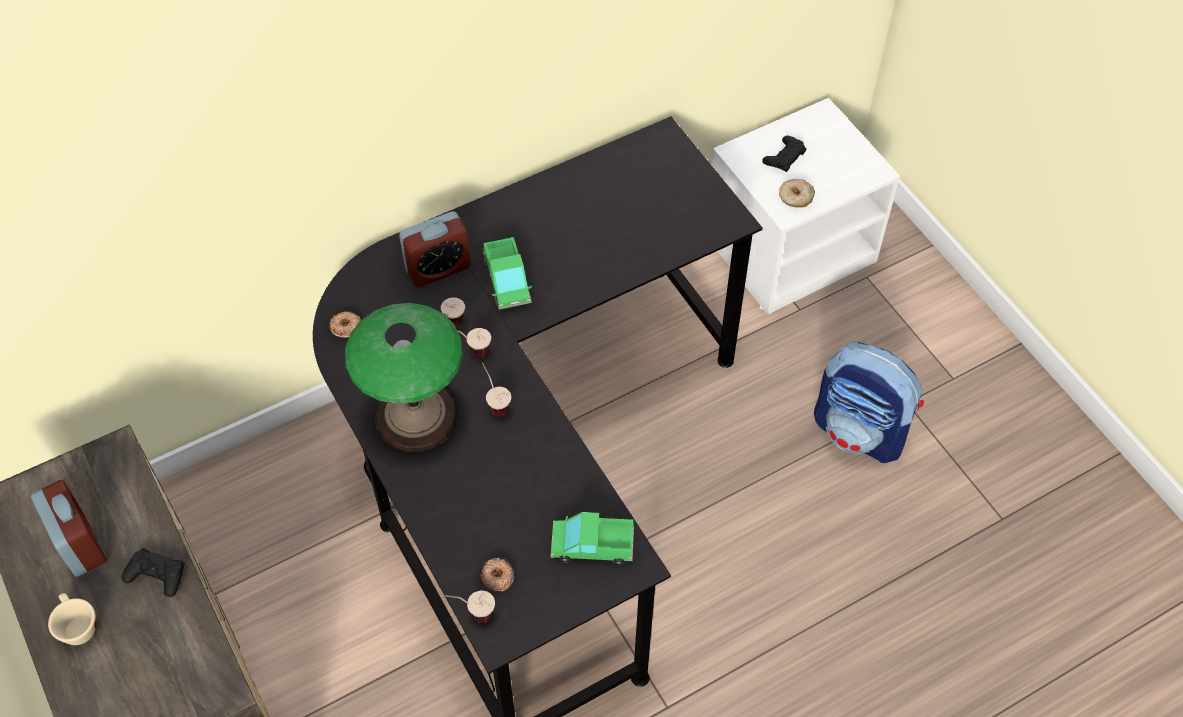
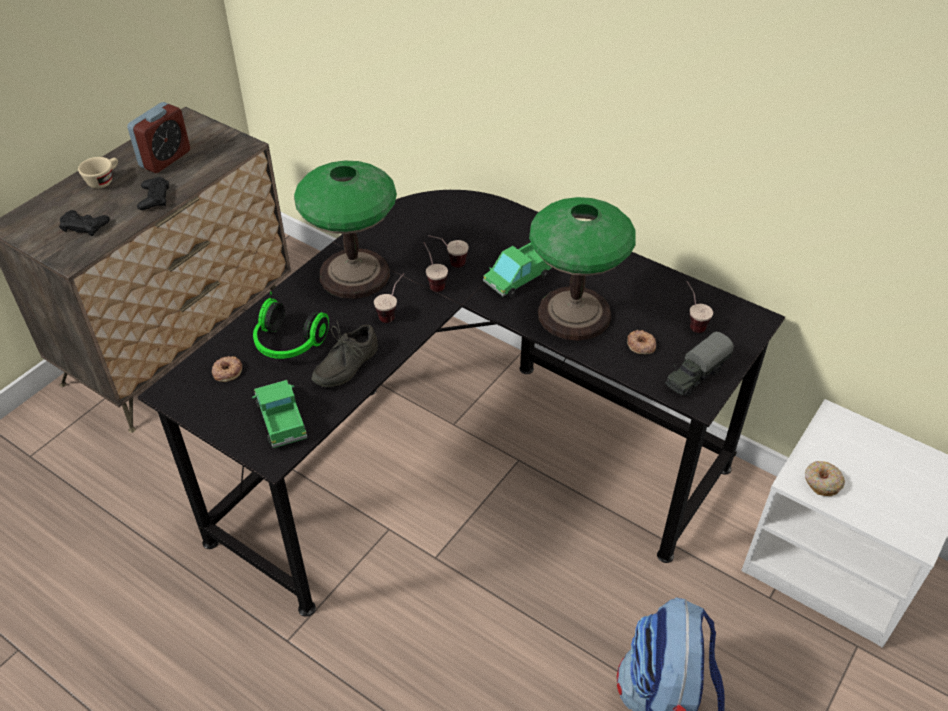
camera: 65 degrees right, 10 degrees down
donut [329,311,361,338] -> donut moved to [627,330,656,354]
alarm clock [399,211,471,288] -> none
cup [442,591,495,623] -> cup moved to [686,281,713,333]
black game controller [762,136,807,172] -> black game controller moved to [59,210,110,236]
none -> headphones [253,291,329,359]
none -> grey shoe [311,321,378,388]
none -> table lamp [529,197,635,341]
none -> toy truck [665,332,734,397]

